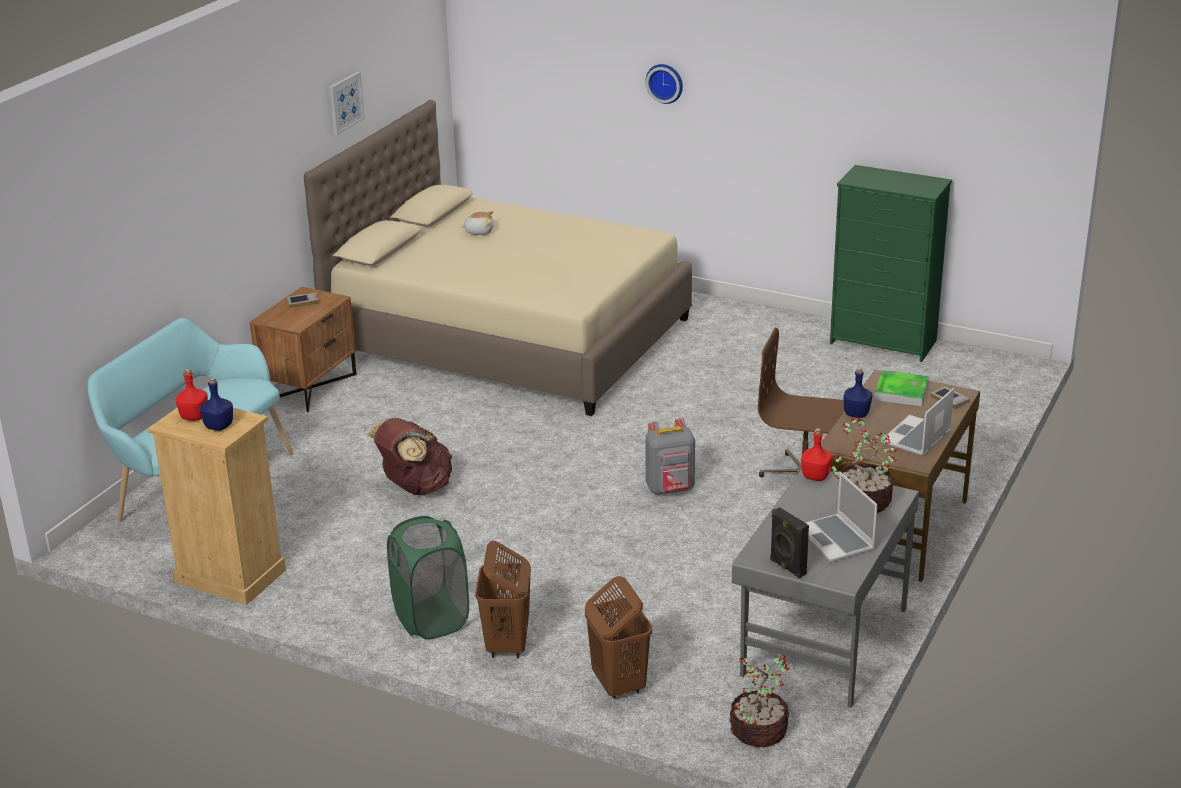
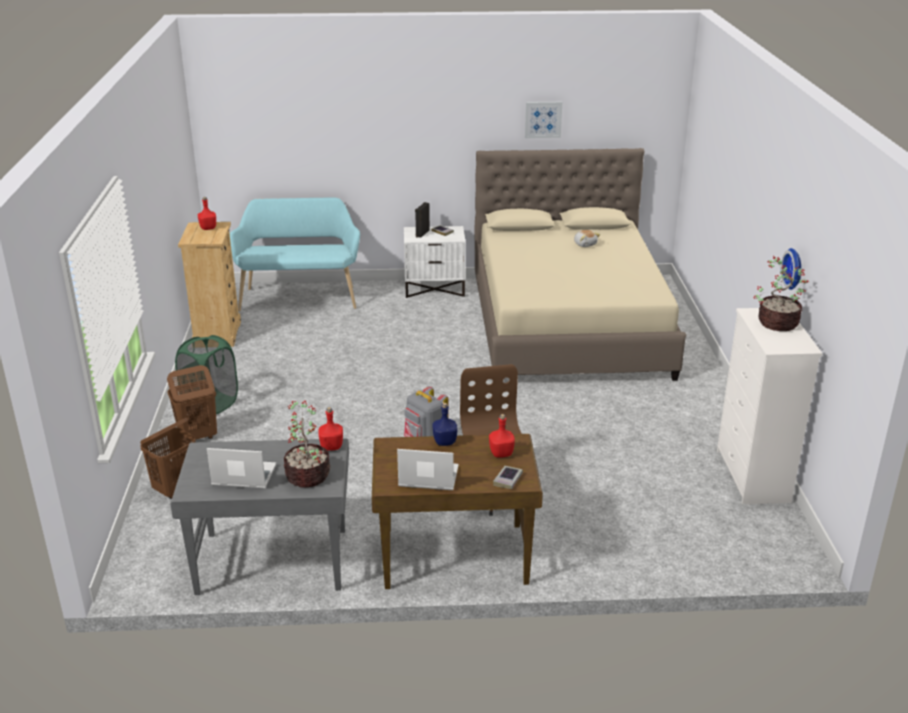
camera: 60 degrees right, 0 degrees up
blue bottle [200,378,233,431] -> none
brown nightstand [250,287,357,412] -> white nightstand [404,226,466,298]
brown backpack [368,418,452,495] -> none
wall clock [645,64,683,104] -> wall clock moved to [781,248,801,290]
potted plant [729,655,790,747] -> potted plant moved to [753,256,808,331]
black speaker [770,507,809,579] -> black speaker moved to [415,202,429,238]
laptop [806,472,878,562] -> laptop turned 60 degrees clockwise [207,448,276,489]
green dresser [830,165,952,362] -> white dresser [717,308,823,504]
tray [874,370,929,406] -> red bottle [489,414,515,458]

